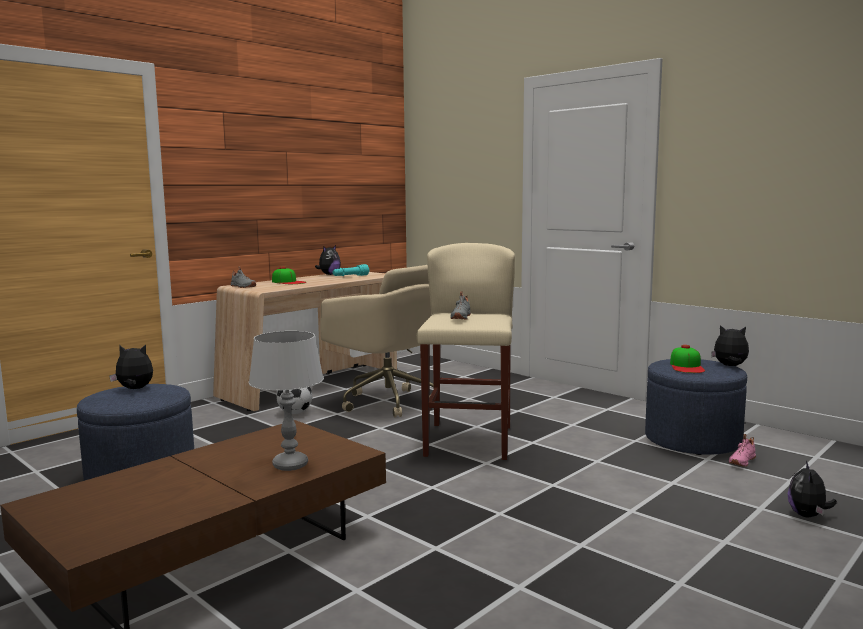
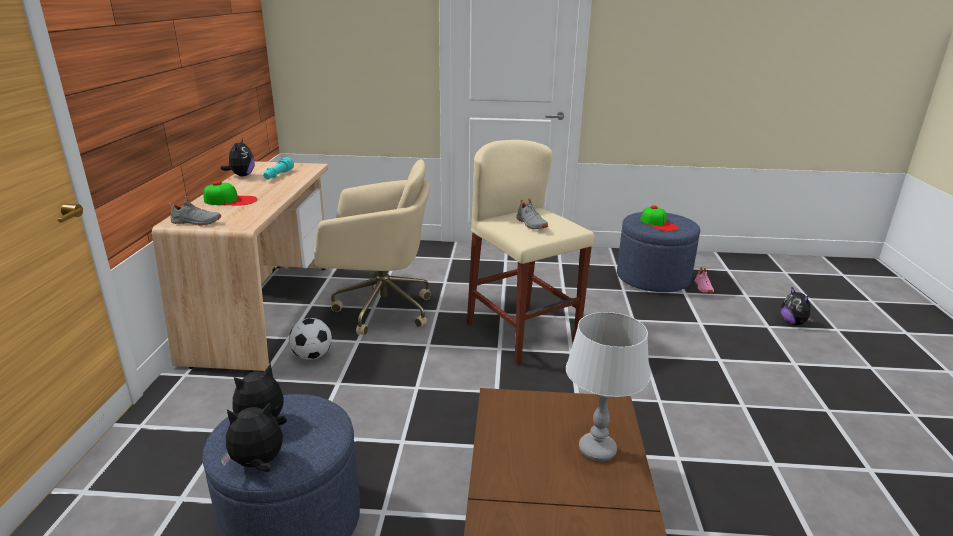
camera: 40 degrees left, 15 degrees up
plush toy [711,325,749,366] -> plush toy moved to [220,403,283,472]

